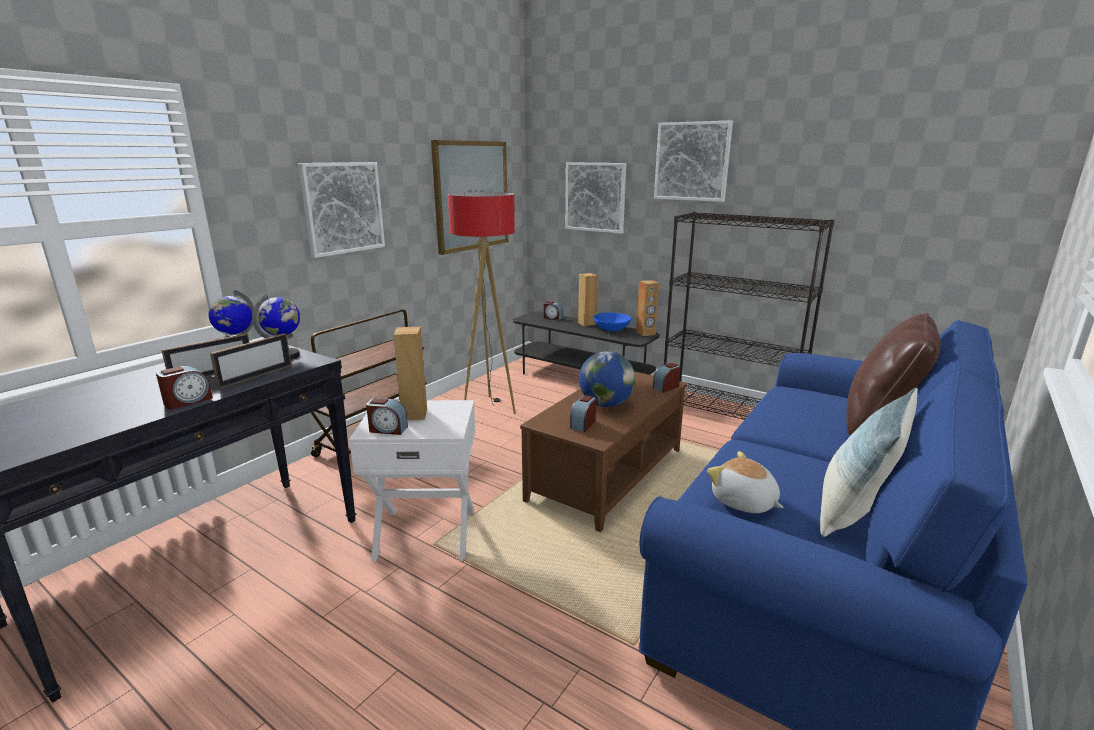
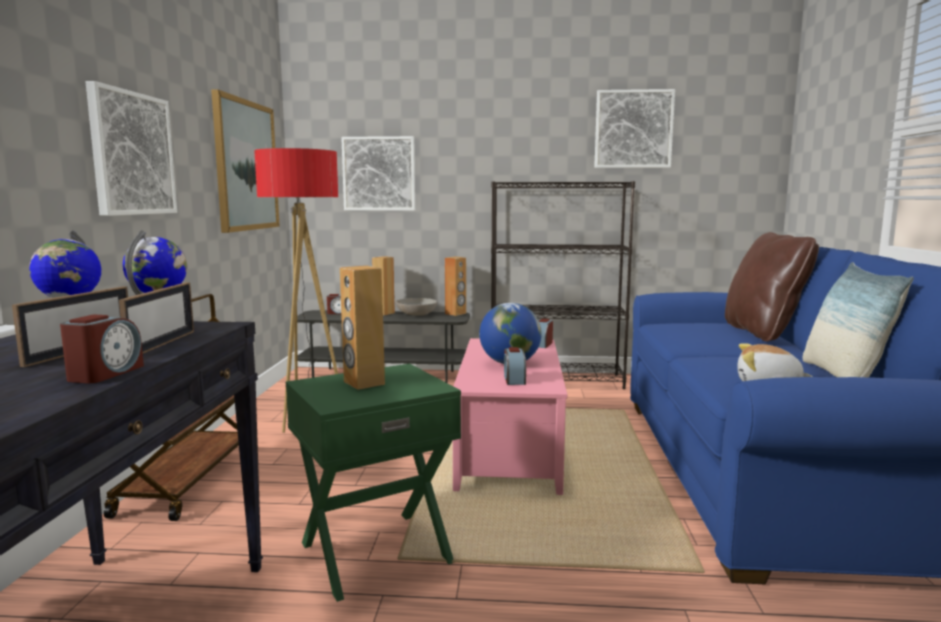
camera: 30 degrees left, 10 degrees down
white side table [349,400,476,561] -> green side table [286,364,461,602]
alarm clock [366,398,408,435] -> none
brown coffee table [520,371,687,532] -> pink coffee table [453,338,567,495]
blue bowl [594,313,631,331] -> grey bowl [396,298,438,316]
picture [654,121,733,202] -> picture moved to [594,89,675,168]

